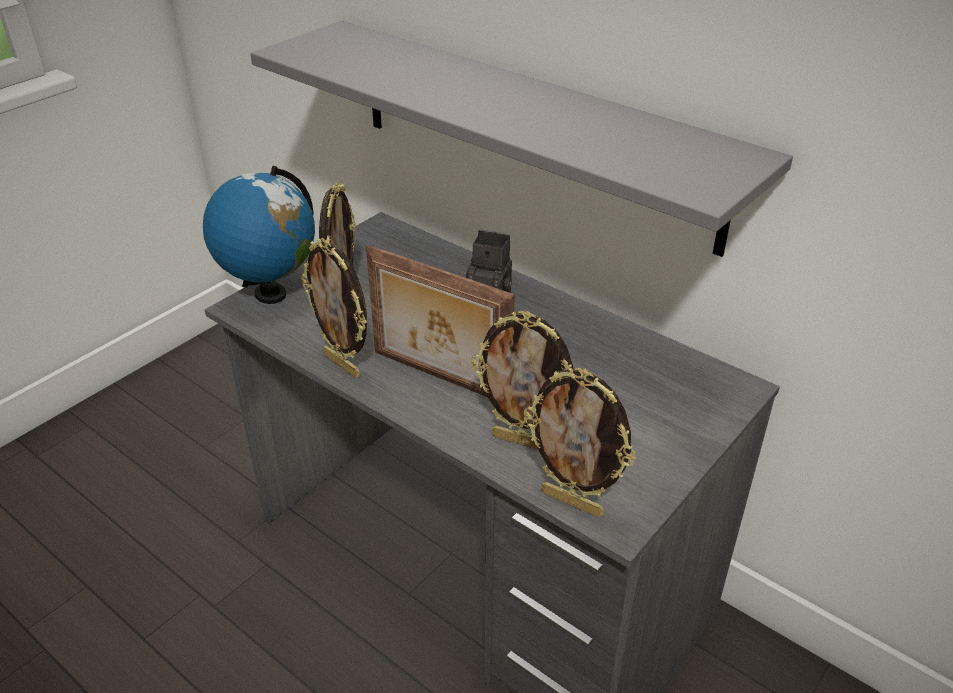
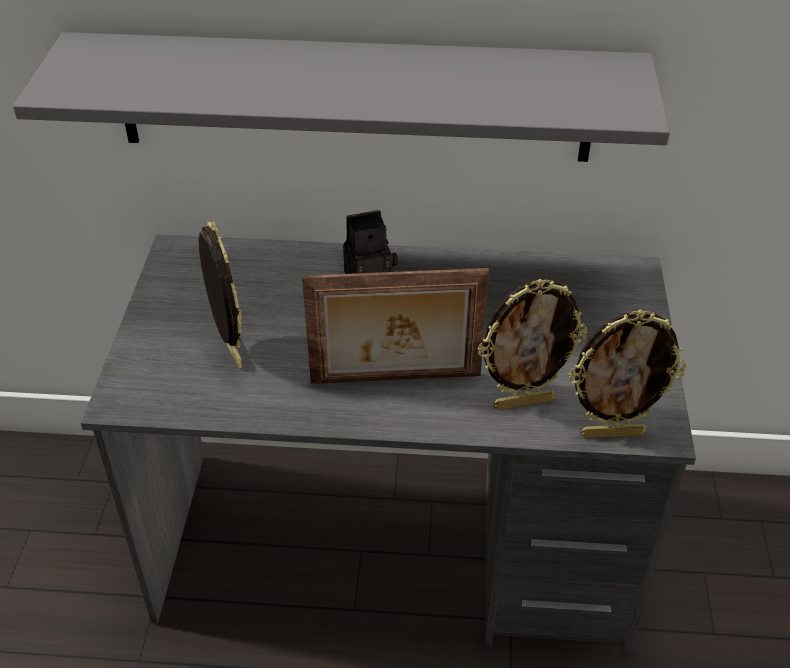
camera: 35 degrees left, 5 degrees up
globe [203,166,315,304] -> none
picture frame [301,238,367,378] -> none

